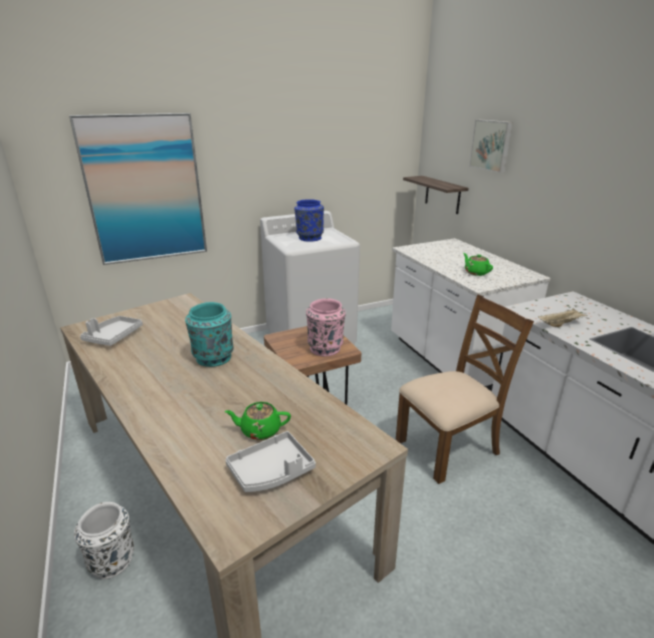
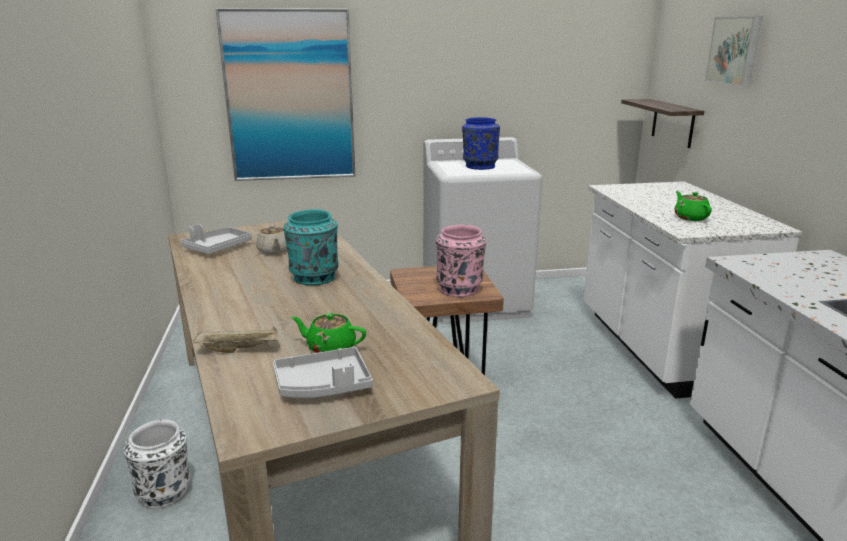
camera: 15 degrees right, 5 degrees down
brown chair [396,294,534,484] -> none
beige tray [538,308,588,327] -> beige tray moved to [193,327,278,353]
none -> beige teapot [256,225,287,255]

